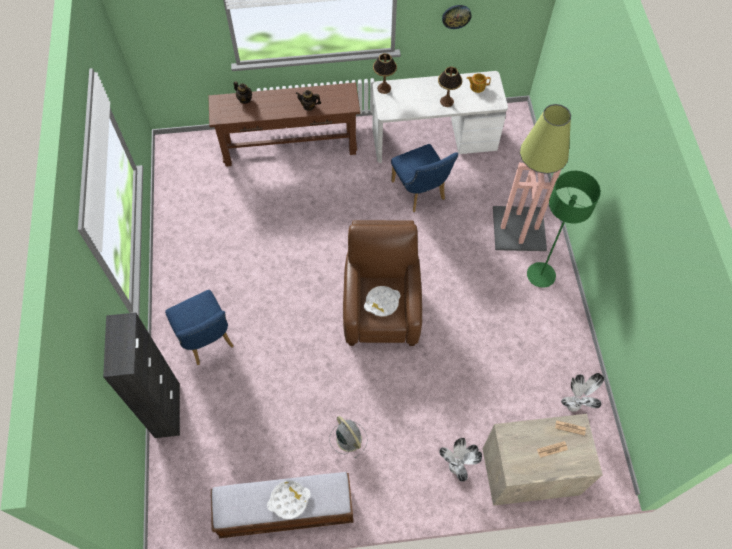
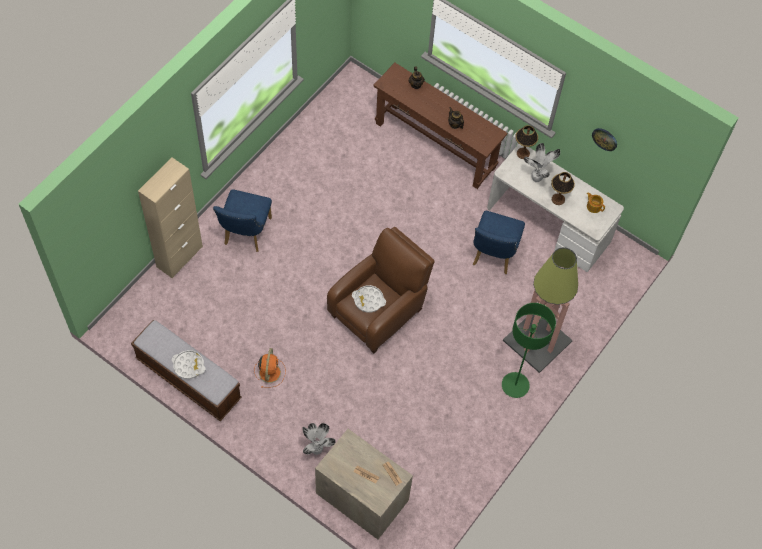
camera: 40 degrees right, 0 degrees up
black cabinet [103,313,180,438] -> beige cabinet [138,157,203,278]
grey fan [329,416,368,458] -> orange fan [254,348,286,388]
potted plant [561,373,604,412] -> potted plant moved to [524,143,560,182]

